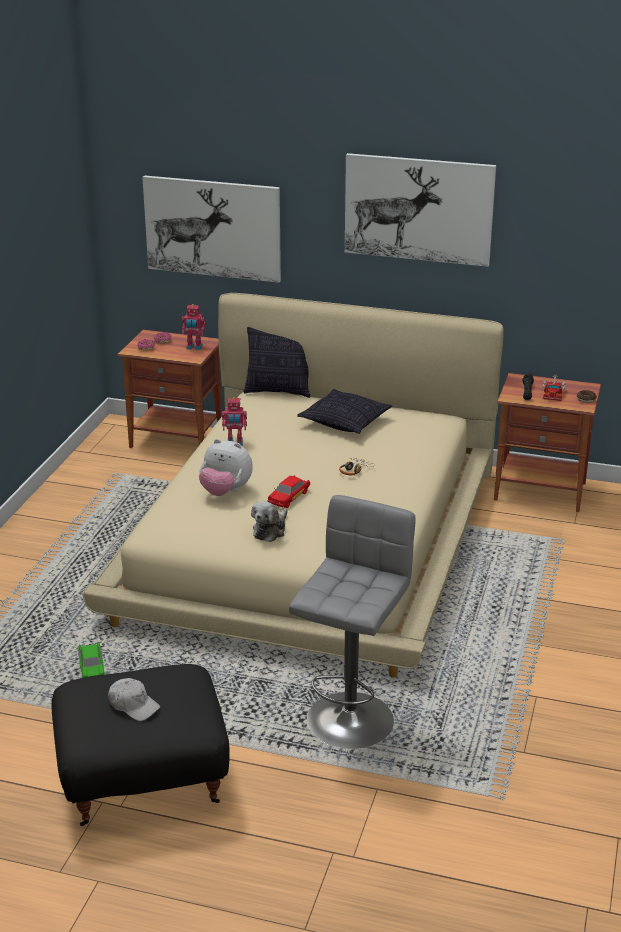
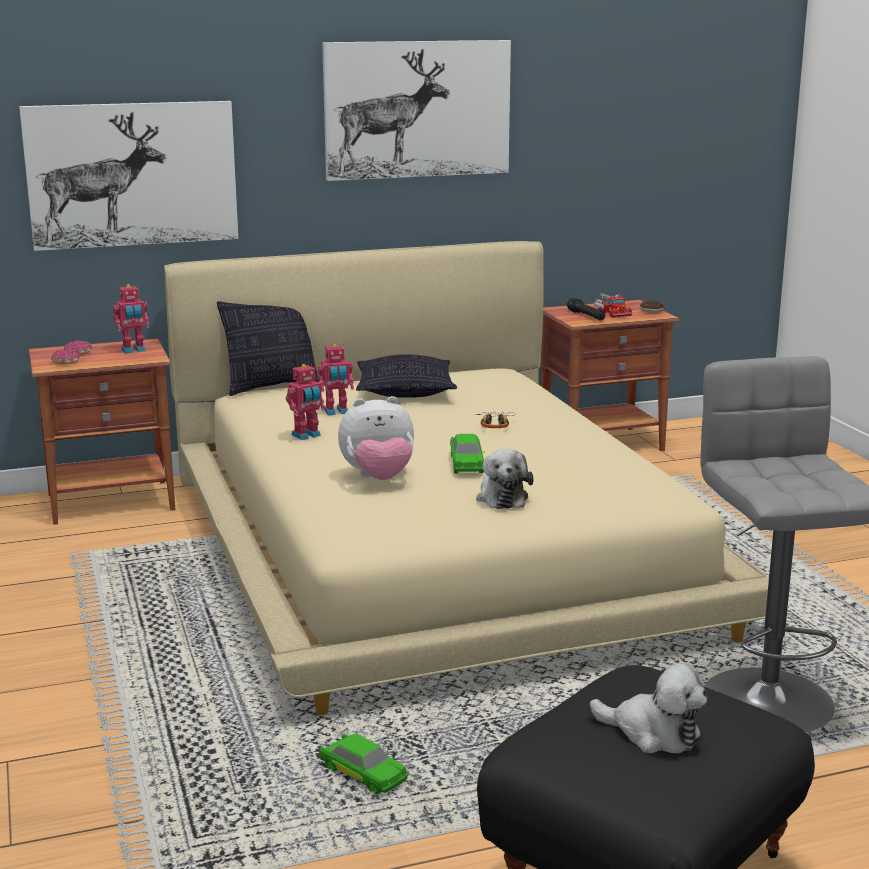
camera: 35 degrees left, 10 degrees down
white cap [108,678,160,721] -> plush toy [590,663,707,754]
red toy car [267,475,310,508] -> green toy car [450,434,485,473]
none -> toy robot [317,344,354,415]

